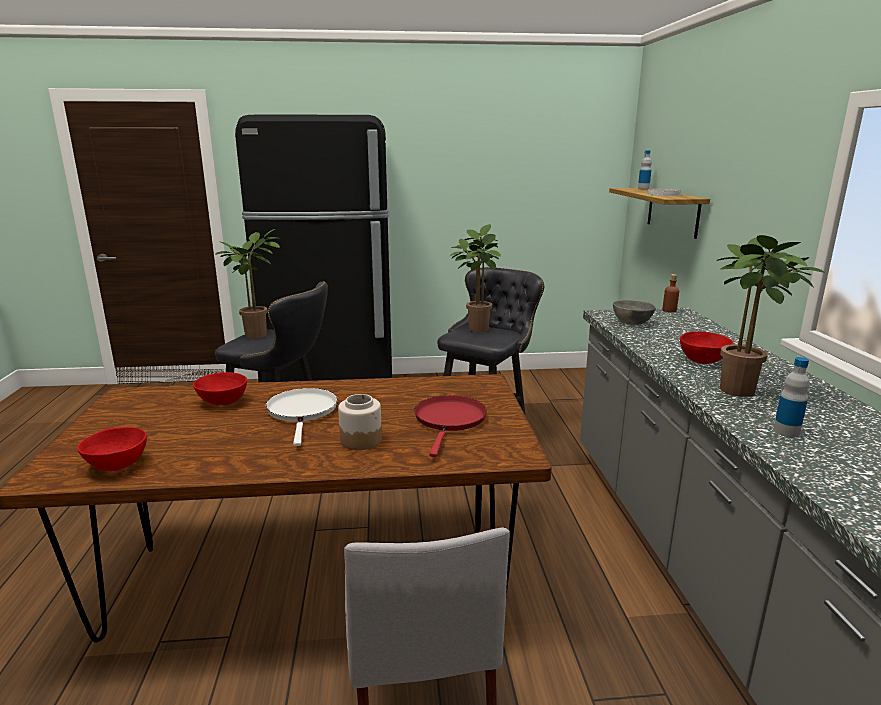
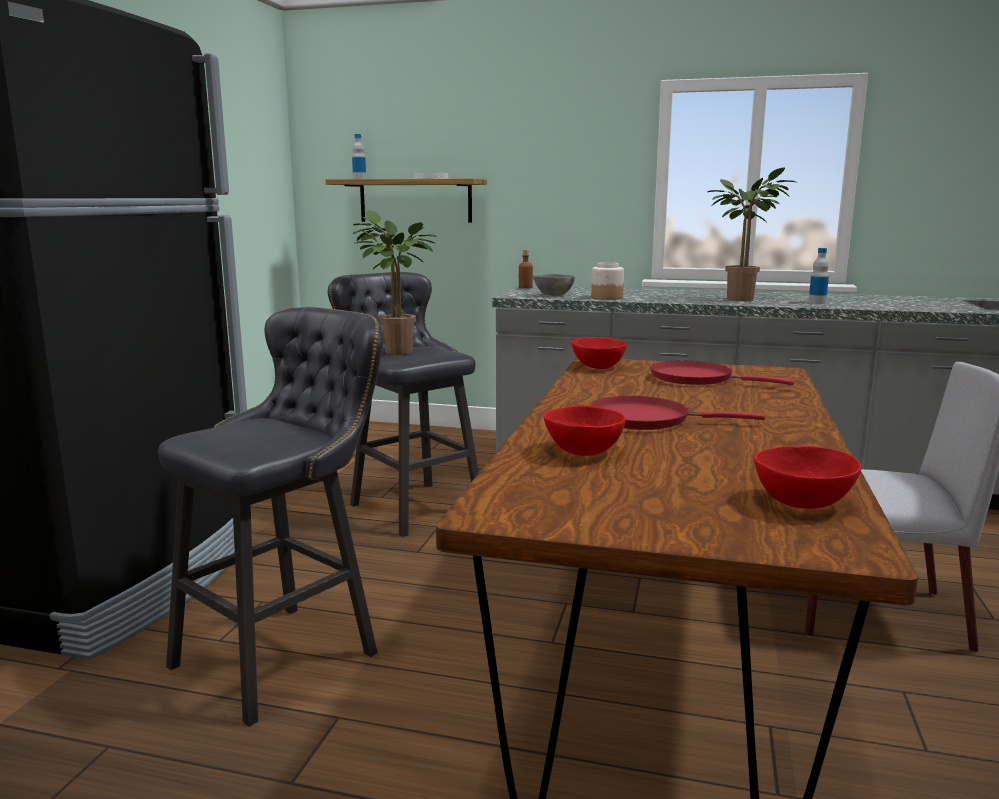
camera: 70 degrees left, 5 degrees down
potted plant [215,229,280,339] -> none
white frying pan [266,388,338,446] -> red frying pan [590,396,765,430]
jar [338,394,382,450] -> jar moved to [591,262,624,300]
red bowl [680,331,733,364] -> red bowl moved to [571,337,627,369]

